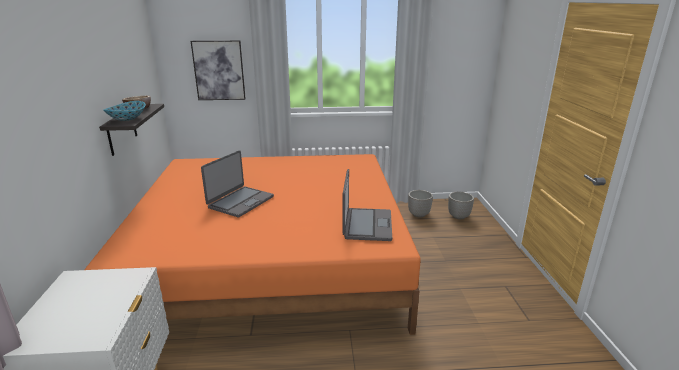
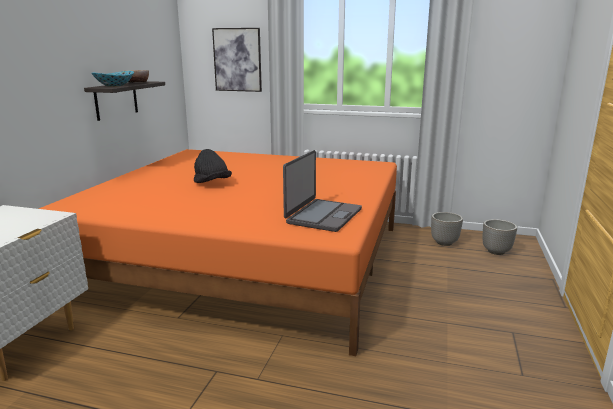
camera: 20 degrees right, 5 degrees down
laptop [201,150,274,217] -> black hat [194,149,232,183]

